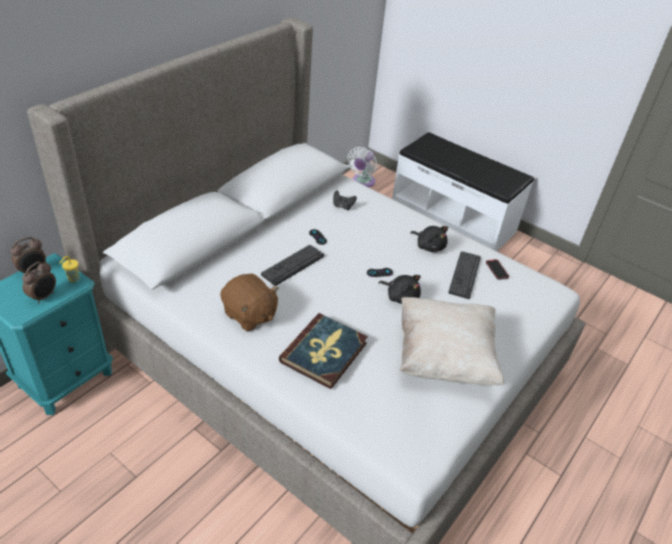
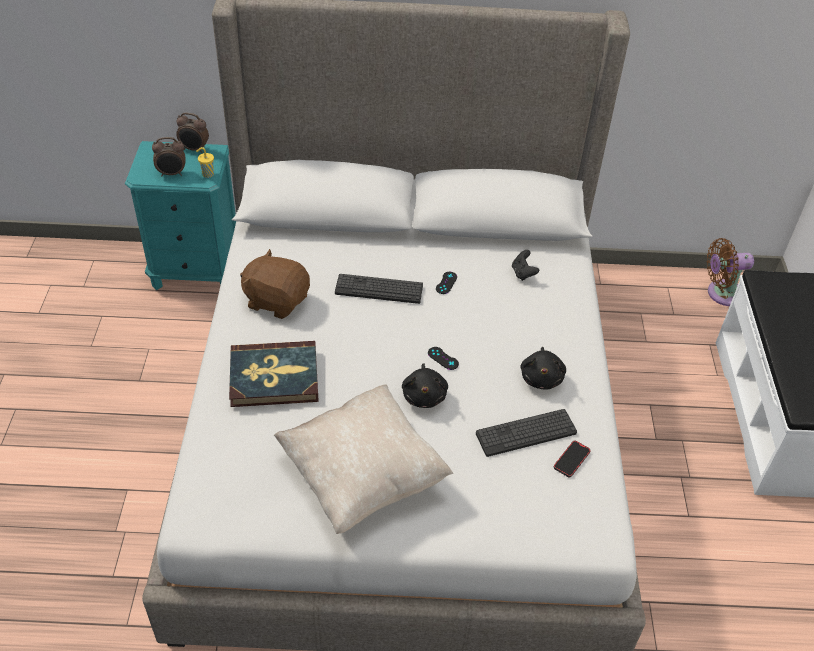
camera: 55 degrees right, 5 degrees up
brown plush toy [220,273,279,332] -> brown plush toy turned 105 degrees clockwise [240,249,310,319]
white fan [347,147,377,187] -> brown fan [706,238,754,306]

